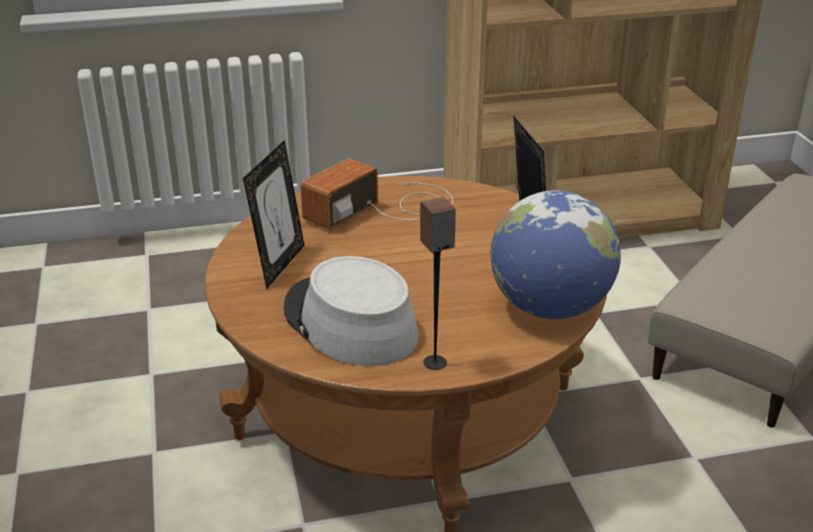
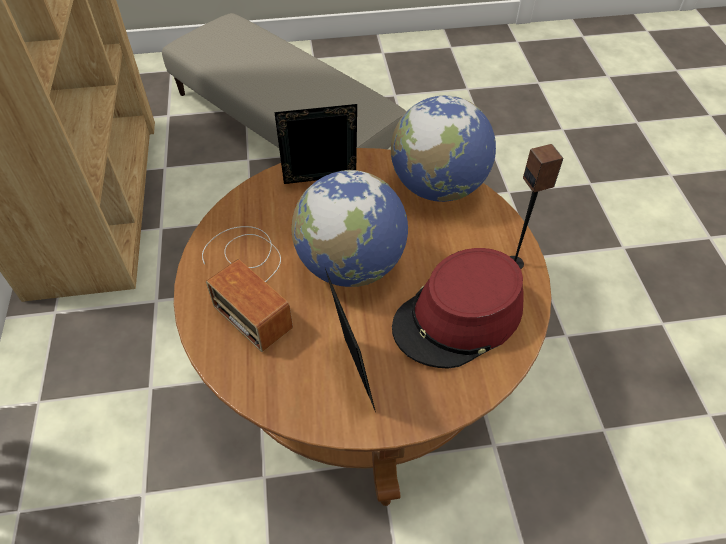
camera: 85 degrees left, 20 degrees up
picture frame [243,140,305,289] -> picture frame turned 45 degrees clockwise [325,268,376,412]
grey hat [284,256,419,366] -> red hat [392,248,524,369]
none -> globe [292,170,408,287]

